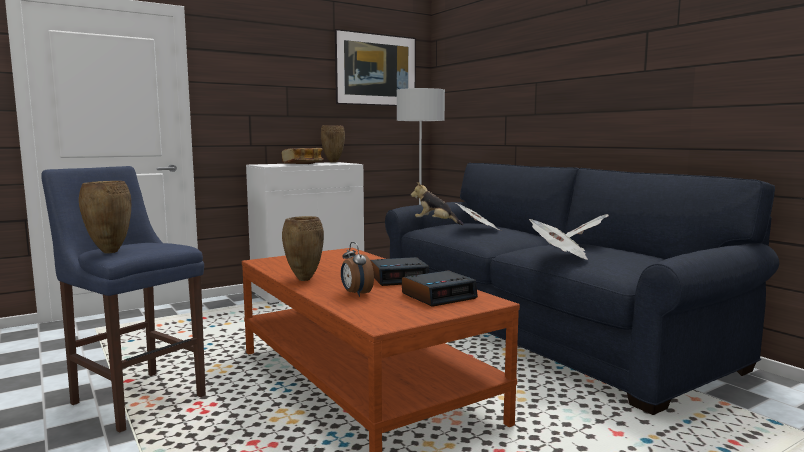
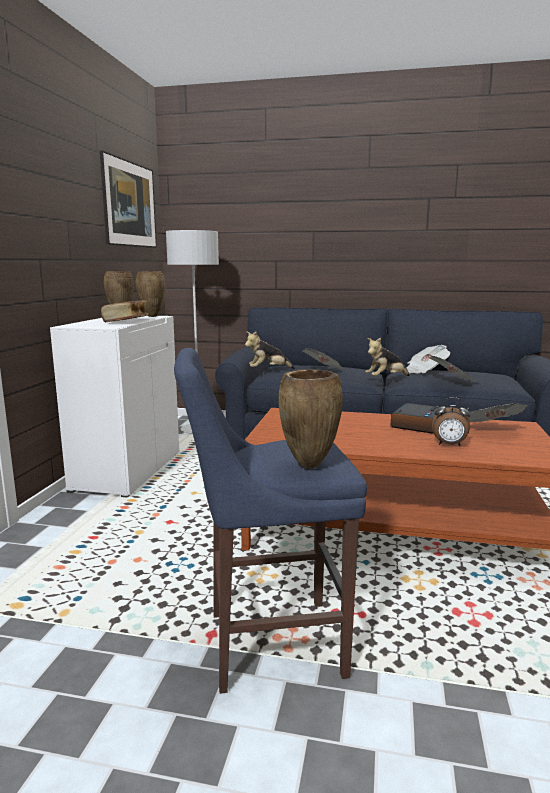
camera: 45 degrees left, 5 degrees up
brown vase [282,216,324,281] -> brown vase moved to [136,271,166,317]
alarm clock [402,270,478,307] -> newspaper [468,403,527,422]
none -> plush toy [365,337,410,376]

